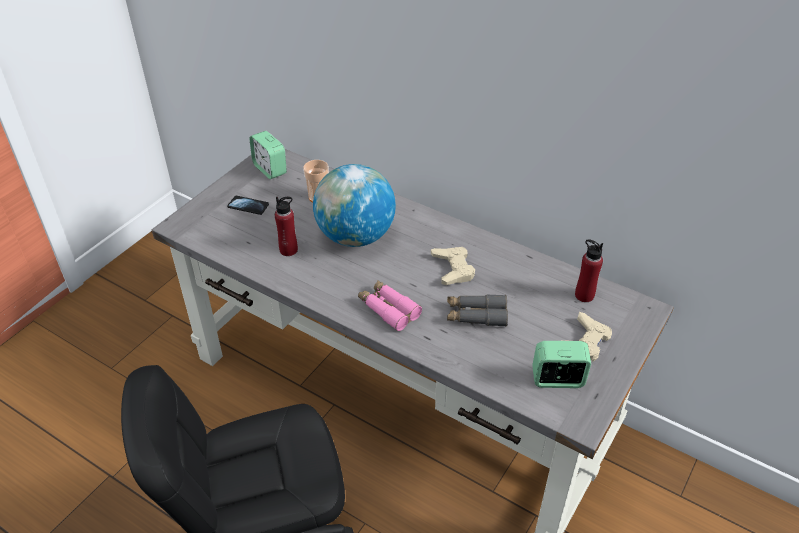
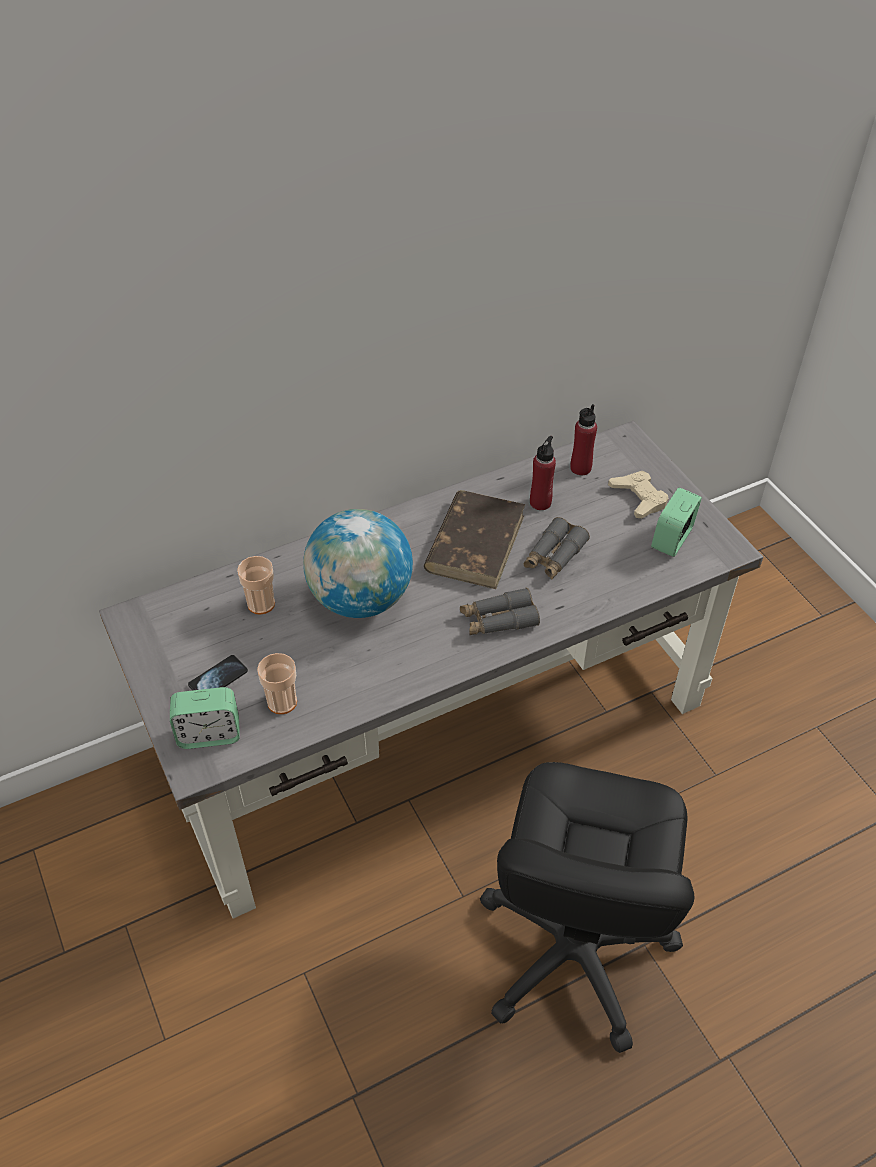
camera: 60 degrees left, 5 degrees up
alarm clock [249,131,287,179] -> alarm clock moved to [170,687,240,749]
red bottle [275,197,298,256] -> red bottle moved to [530,436,556,510]
pink binoculars [358,280,422,331] -> grey binoculars [460,588,540,635]
beige game controller [431,247,475,285] -> brown book [424,490,525,589]
none -> cup [257,653,297,714]

